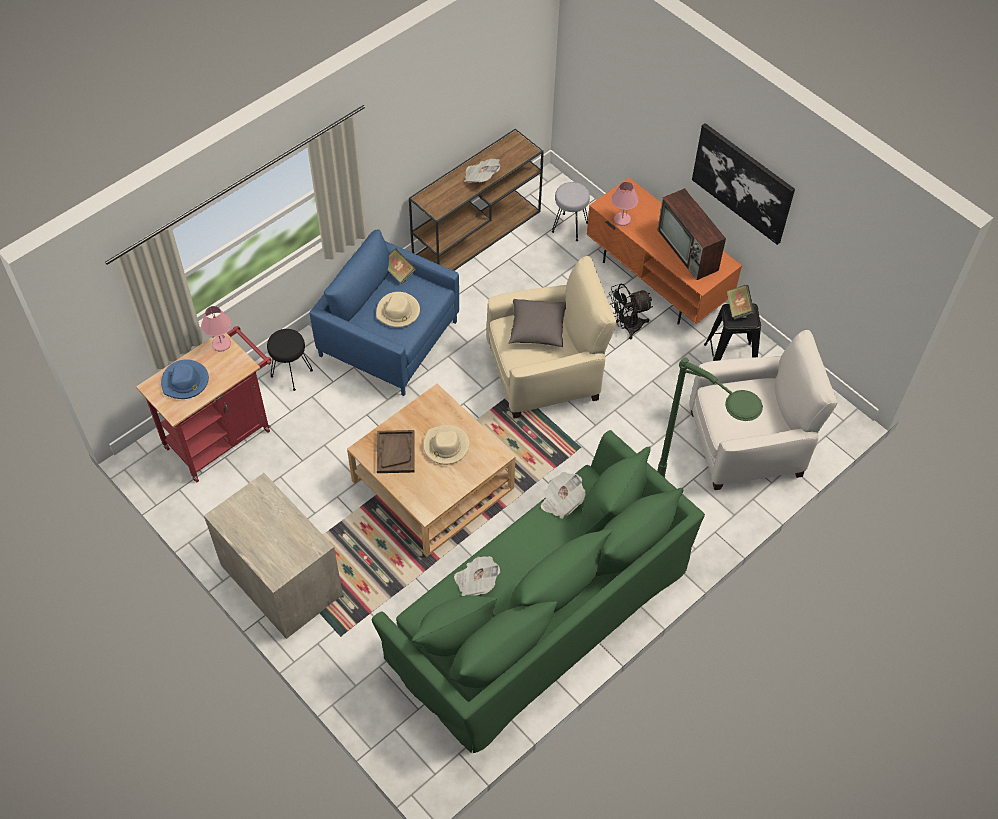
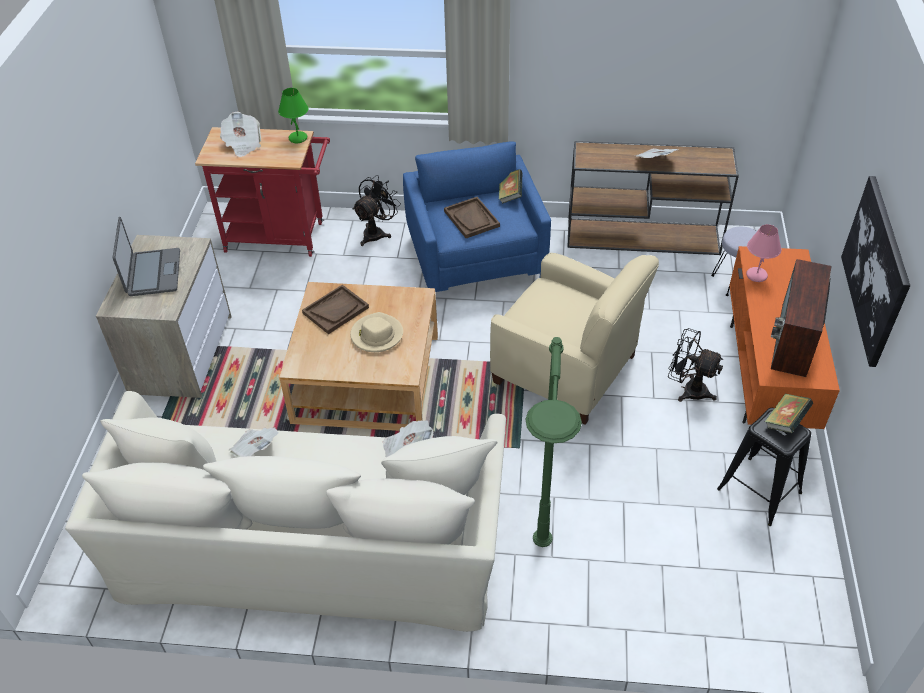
camera: 50 degrees right, 10 degrees down
blue hat [161,360,209,399] -> newspaper [220,112,261,157]
pink table lamp [201,306,231,352] -> green table lamp [278,88,309,143]
black stool [267,329,313,391] -> black fan [352,175,401,246]
green sofa [372,430,705,753] -> beige sofa [65,391,506,632]
beige hat [376,292,420,328] -> brown tray [444,197,500,238]
grey pillow [508,299,566,347] -> none
white armchair [689,330,837,490] -> none
none -> laptop [113,217,180,296]

